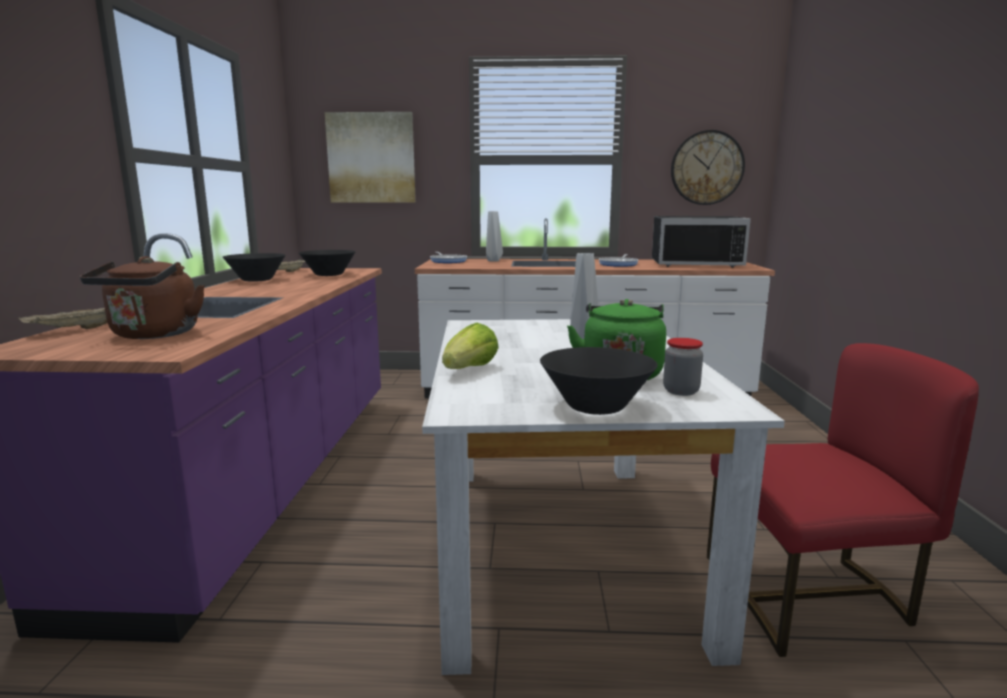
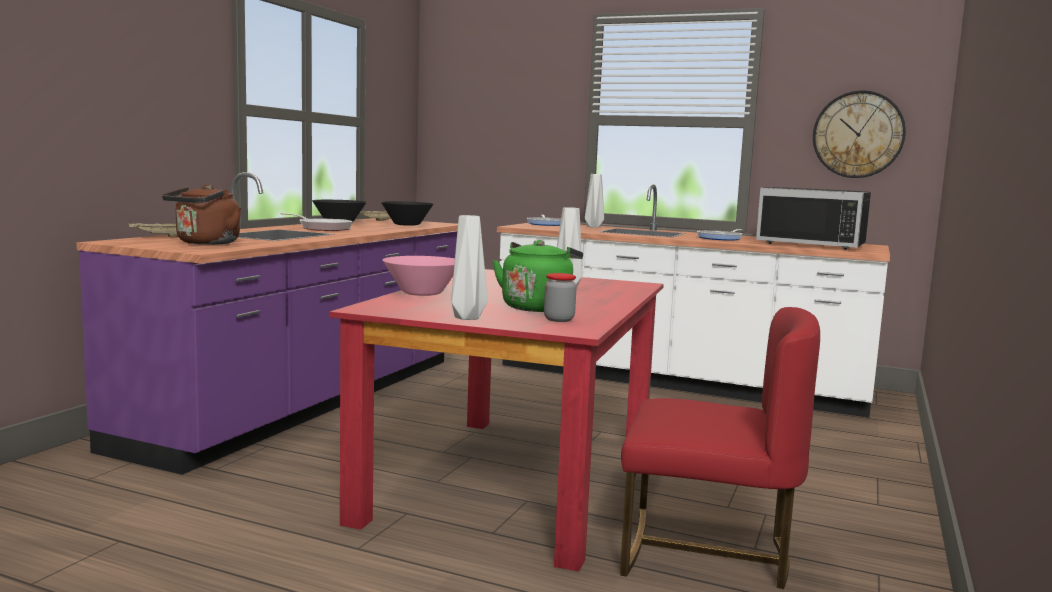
camera: 20 degrees right, 5 degrees down
picture [325,112,416,203] -> none
white dining table [422,319,785,675] -> red dining table [329,269,664,572]
lettuce [442,322,499,369] -> pink bowl [383,256,455,296]
black bowl [540,347,658,415] -> grey vase [451,215,488,320]
none -> frying pan [280,213,353,231]

